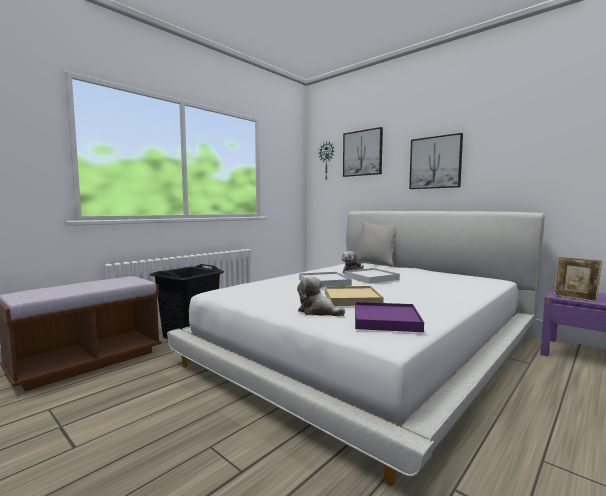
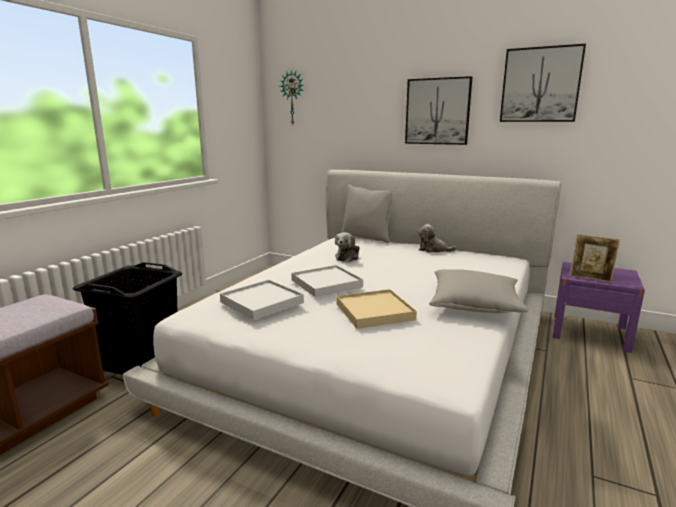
camera: 15 degrees left, 10 degrees up
plush toy [297,276,345,316] -> plush toy moved to [418,224,456,252]
picture [343,127,383,177] -> picture moved to [500,44,586,122]
white tray [345,268,400,284] -> white tray moved to [220,280,304,320]
purple tray [355,302,424,332] -> none
none -> grey pillow [429,269,529,313]

